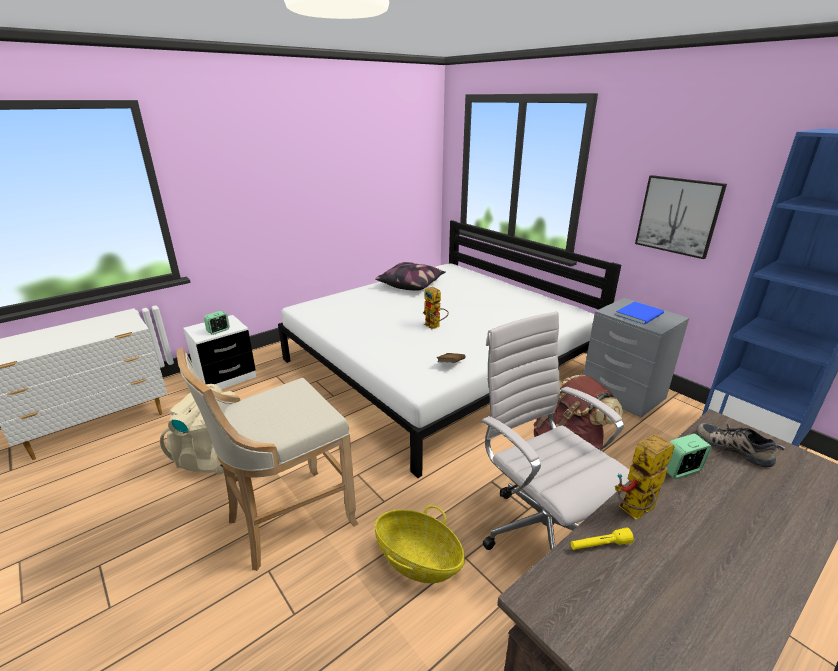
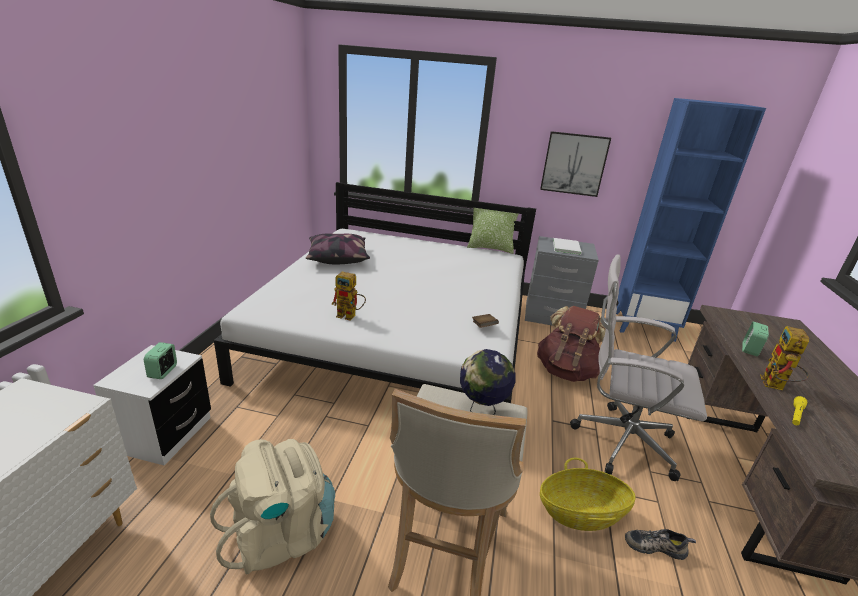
camera: 40 degrees left, 0 degrees up
toy robot [423,287,449,329] -> toy robot moved to [331,272,366,321]
blue book [616,301,664,325] -> white book [553,238,582,255]
shoe [696,423,786,468] -> shoe moved to [625,529,696,560]
none -> globe [460,349,516,415]
none -> pillow [467,208,518,254]

